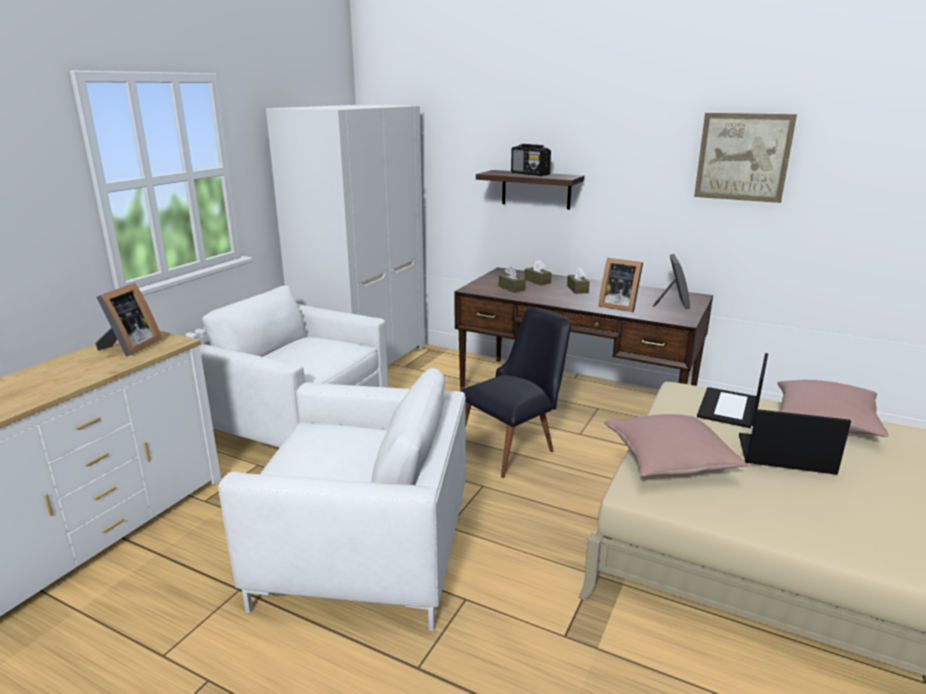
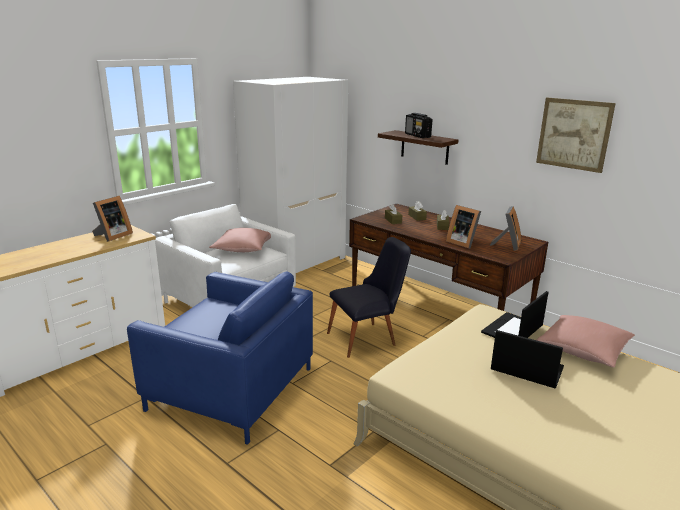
camera: 15 degrees right, 0 degrees up
white armchair [218,368,466,631] -> blue armchair [127,272,313,445]
pink pillow [604,414,749,476] -> pink pillow moved to [209,228,271,252]

